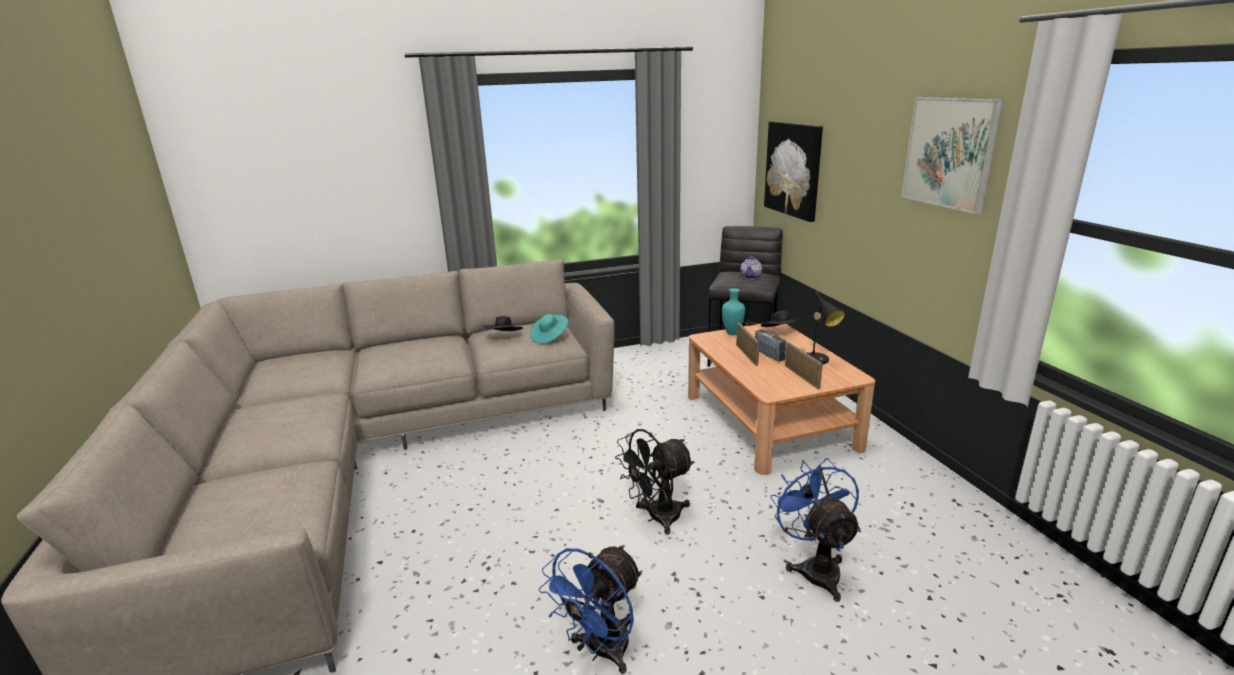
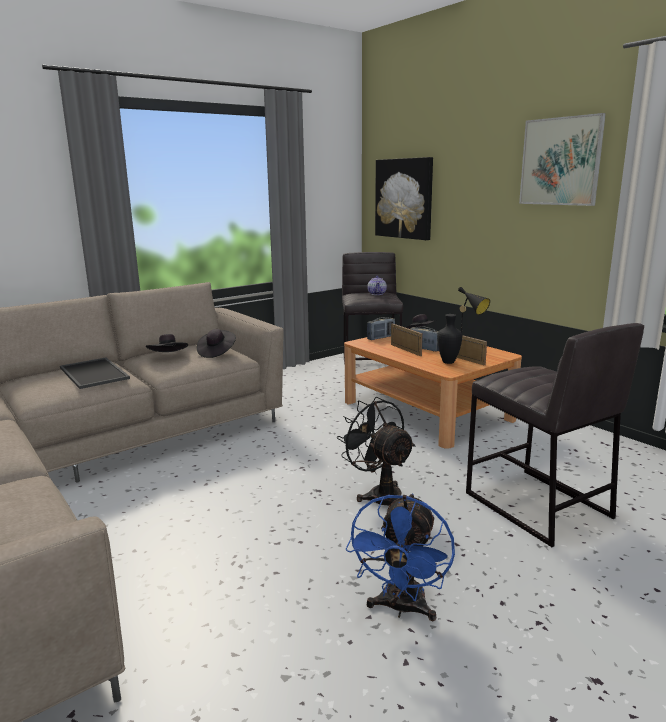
camera: 20 degrees left, 5 degrees down
turquoise hat [530,314,568,344] -> black hat [197,329,236,358]
black fan [615,429,695,535] -> black fan turned 105 degrees clockwise [337,397,416,506]
turquoise vase [722,288,745,335] -> radio [367,317,395,340]
blue fan [770,458,861,602] -> grey stool [466,323,644,547]
none -> tray [60,358,130,389]
none -> black vase [437,314,462,364]

